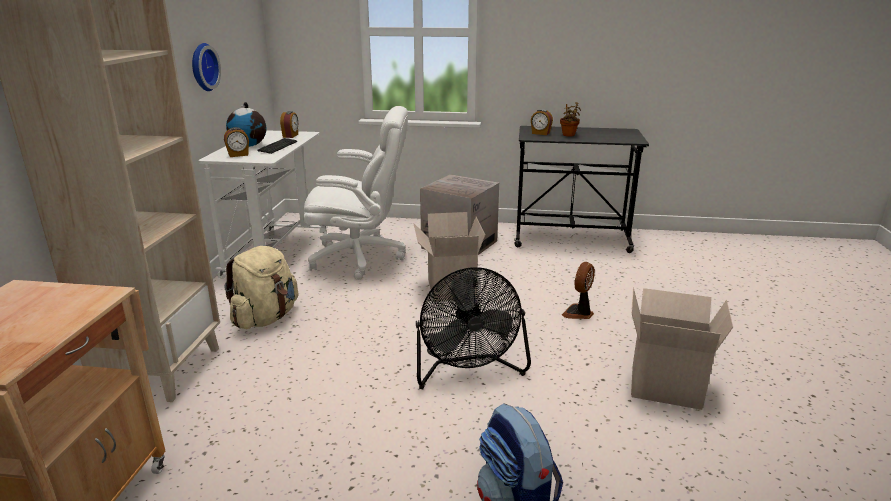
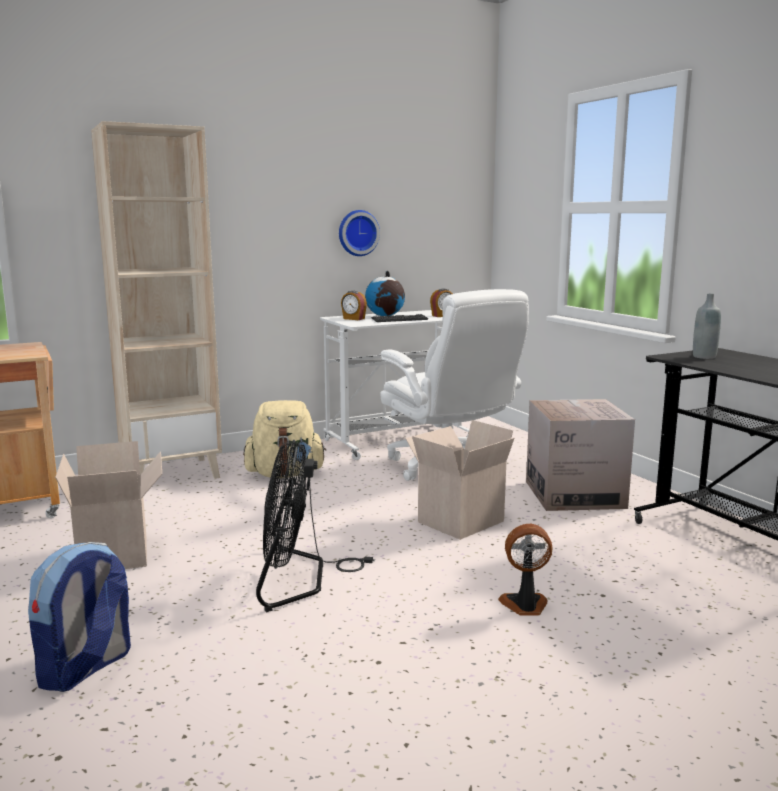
camera: 55 degrees right, 10 degrees down
black fan [416,267,531,389] -> black fan turned 45 degrees clockwise [256,440,375,612]
alarm clock [531,109,553,135] -> grey bottle [693,293,721,359]
potted plant [560,102,581,137] -> none
cardboard box [631,287,733,410] -> cardboard box moved to [55,441,162,569]

